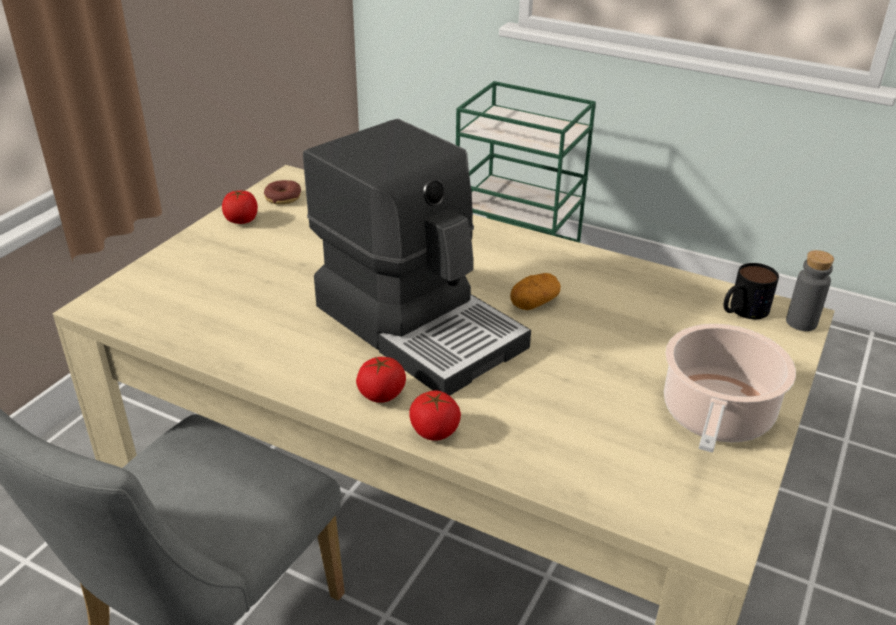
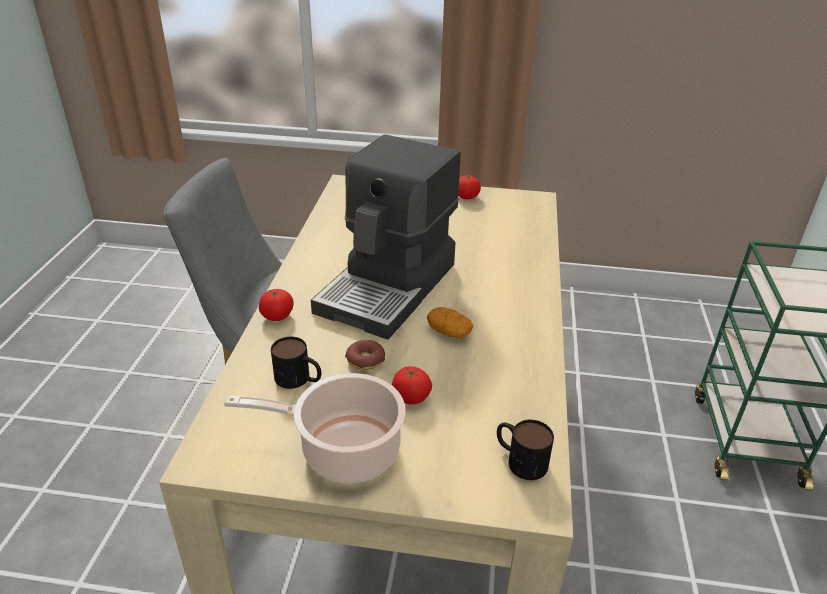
camera: 70 degrees right, 0 degrees up
donut [264,180,301,205] -> donut moved to [345,340,385,370]
tomato [356,357,406,403] -> tomato moved to [392,366,432,404]
grey bottle [786,250,834,331] -> none
none -> mug [271,337,321,389]

